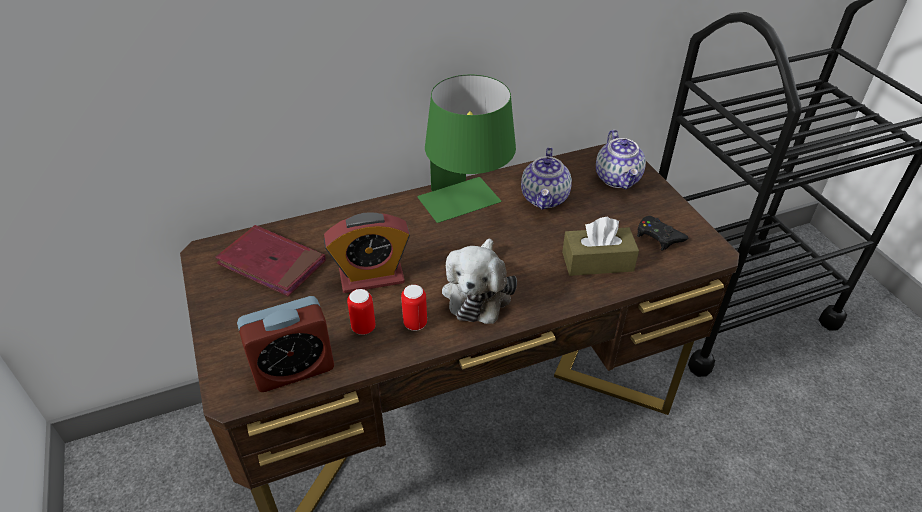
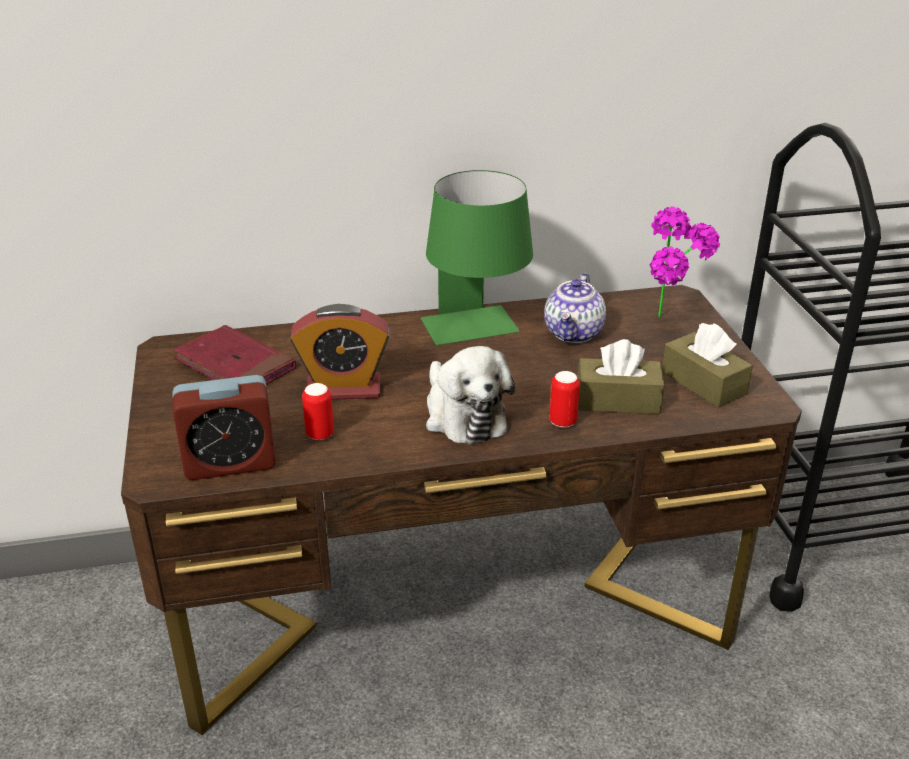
camera: 10 degrees right, 10 degrees down
can [401,285,427,331] -> can moved to [549,371,580,428]
plush toy [442,239,517,324] -> plush toy turned 45 degrees counterclockwise [426,346,515,445]
teapot [596,130,646,190] -> potted plant [650,207,720,318]
black game controller [637,216,688,251] -> brown tissue box [662,323,753,408]

